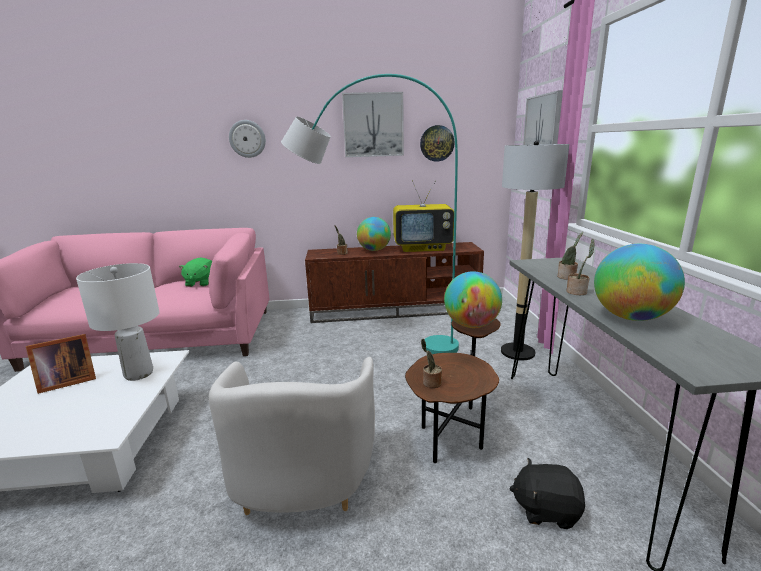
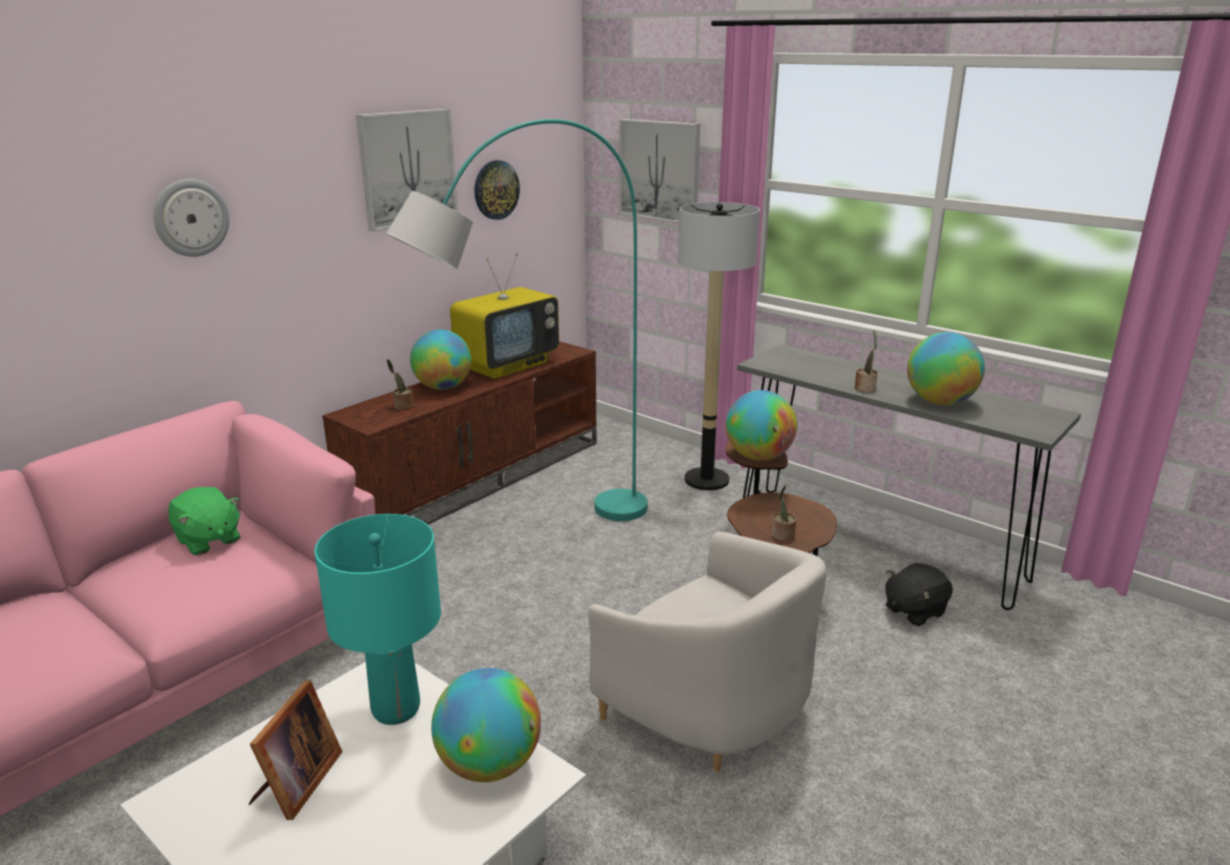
camera: 45 degrees left, 5 degrees up
white table lamp [76,263,159,381] -> turquoise table lamp [315,514,441,725]
potted plant [557,232,583,280] -> none
none -> globe [431,668,541,782]

